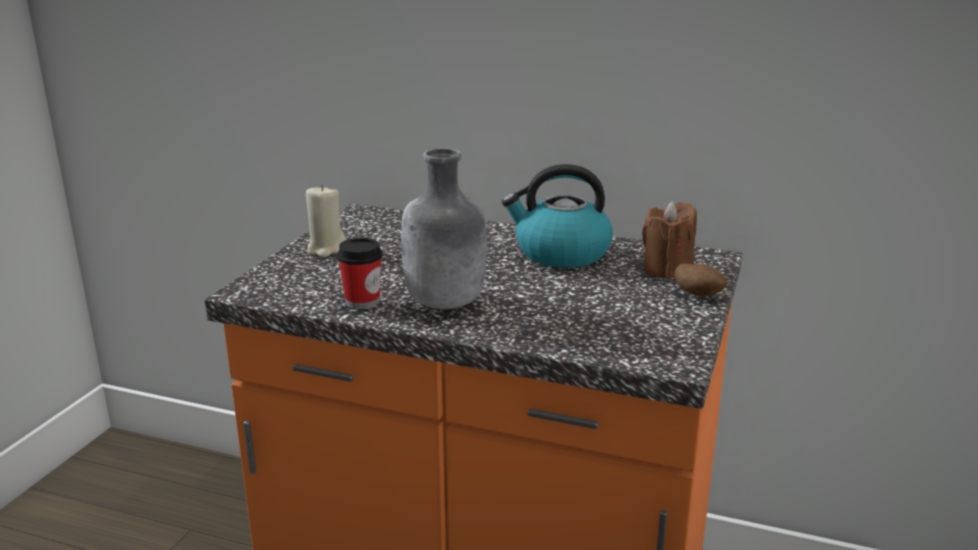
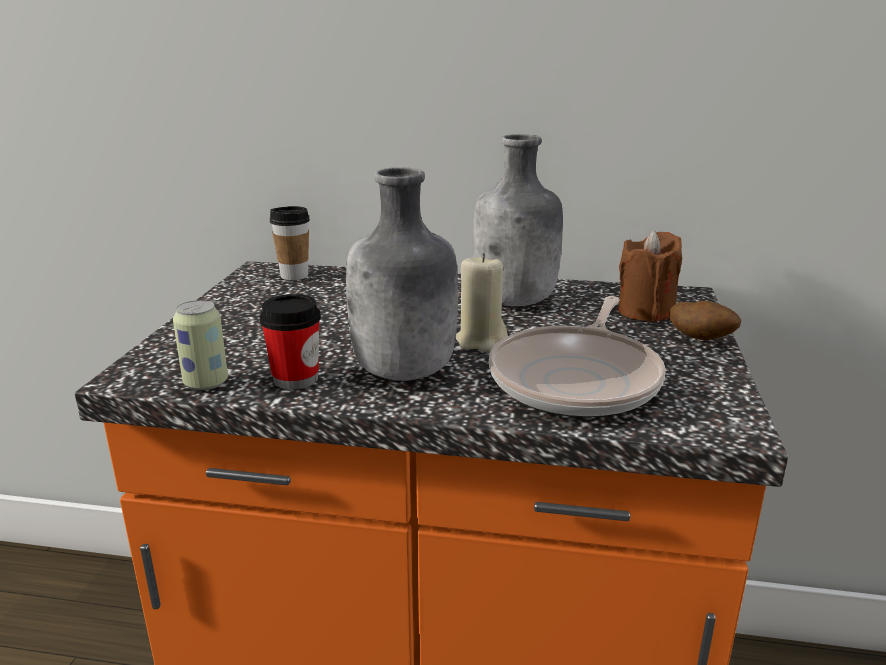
camera: 10 degrees left, 0 degrees up
beige candle [306,185,347,257] -> beige candle moved to [456,253,508,352]
kettle [502,164,613,268] -> grey bottle [473,134,563,306]
none -> can [173,300,228,390]
none -> cup [269,206,310,280]
none -> frying pan [489,296,666,417]

